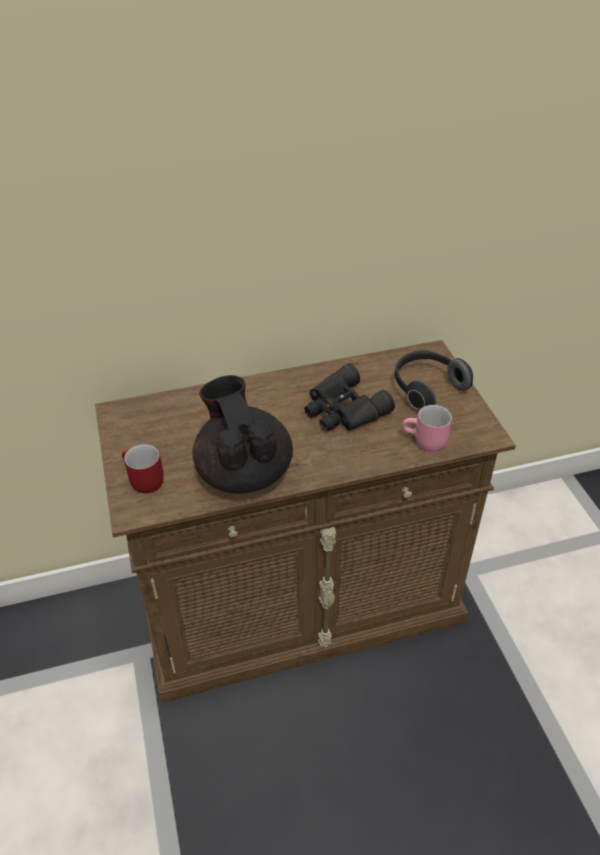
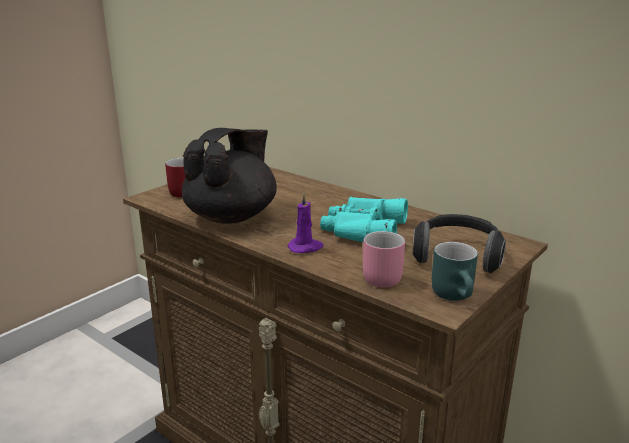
camera: 55 degrees right, 20 degrees down
black binoculars [304,364,395,432] -> turquoise binoculars [320,197,408,243]
none -> purple candle [287,192,324,253]
none -> turquoise mug [432,242,478,301]

